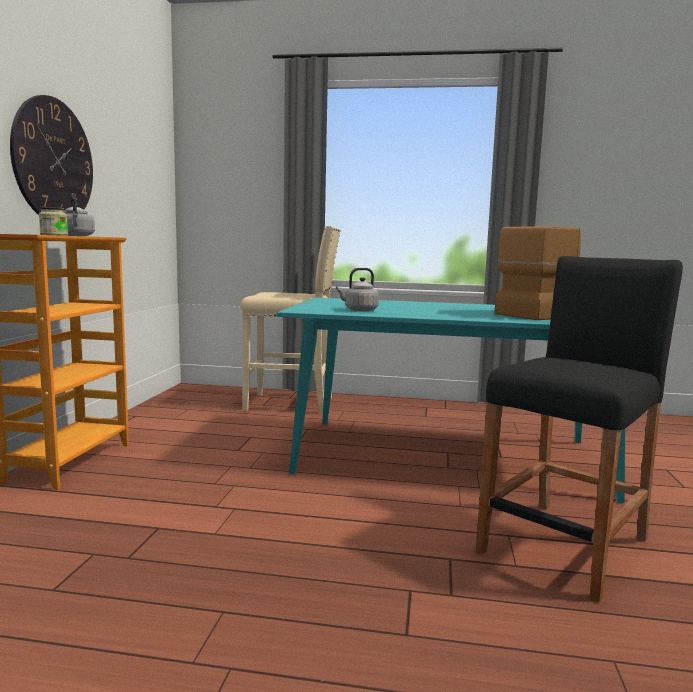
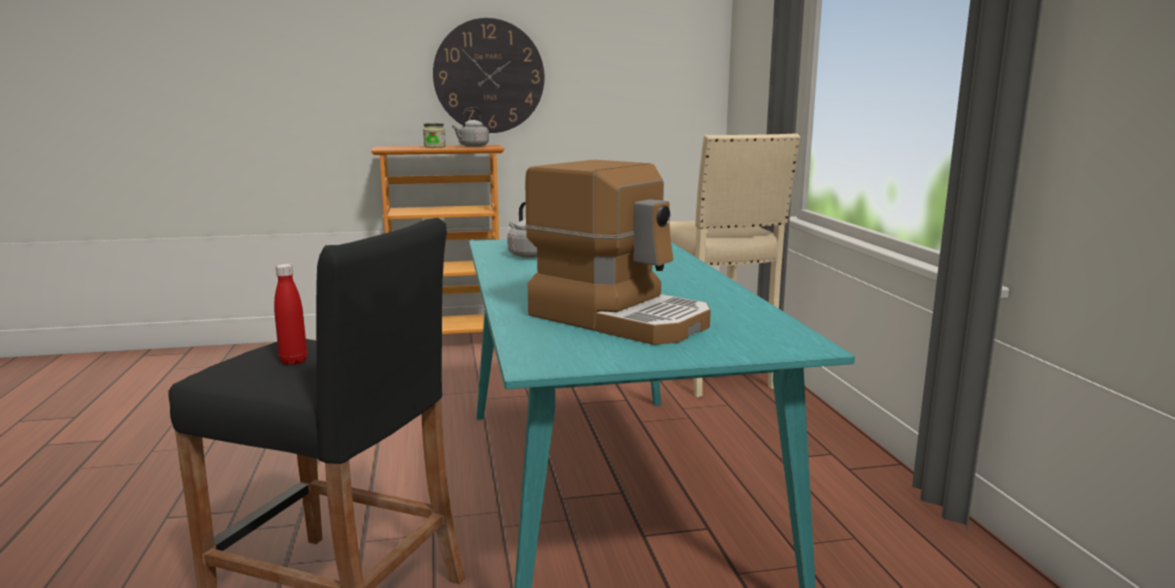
camera: 70 degrees right, 5 degrees up
none -> red bottle [274,264,307,365]

